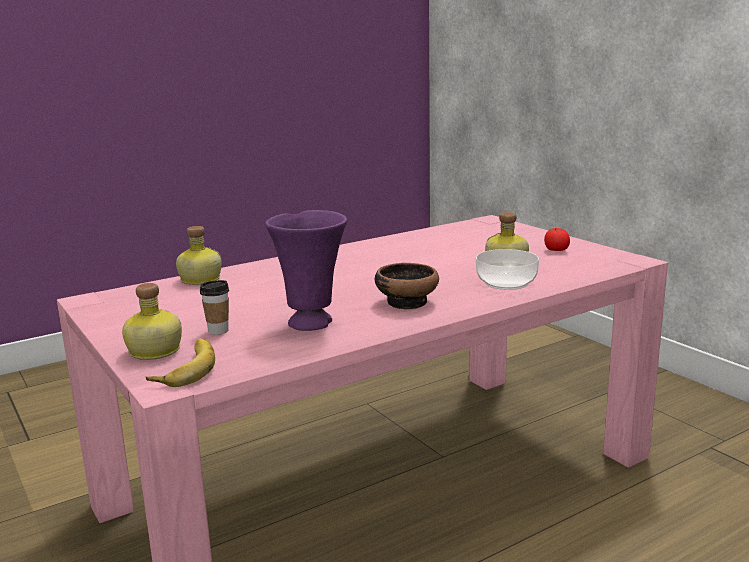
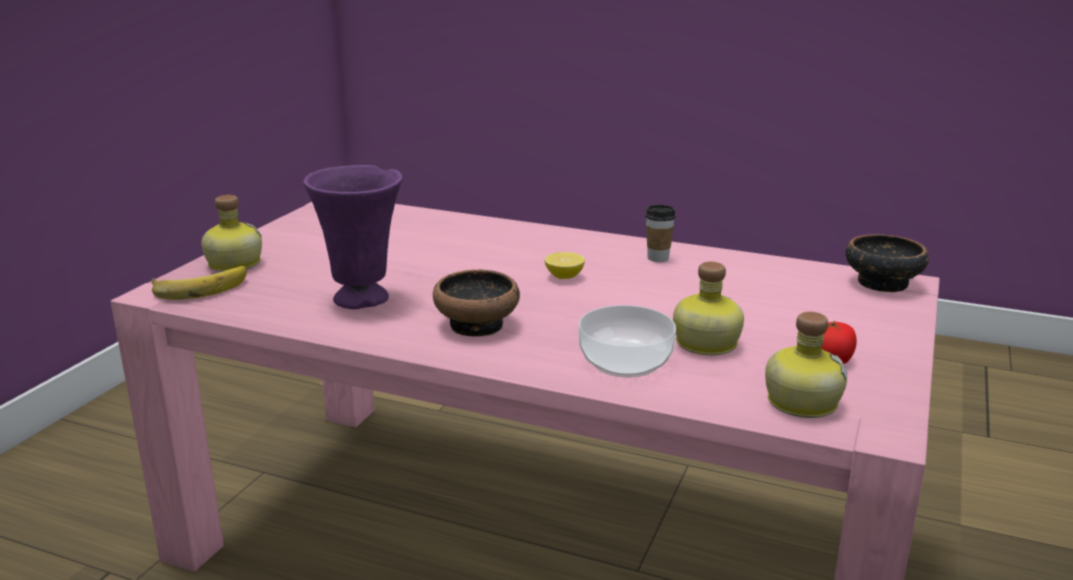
camera: 55 degrees right, 5 degrees up
bottle [176,226,222,285] -> bottle moved to [765,312,847,418]
cup [200,280,229,335] -> cup moved to [645,205,676,262]
none -> lemon [545,252,585,279]
none -> bowl [845,234,929,293]

